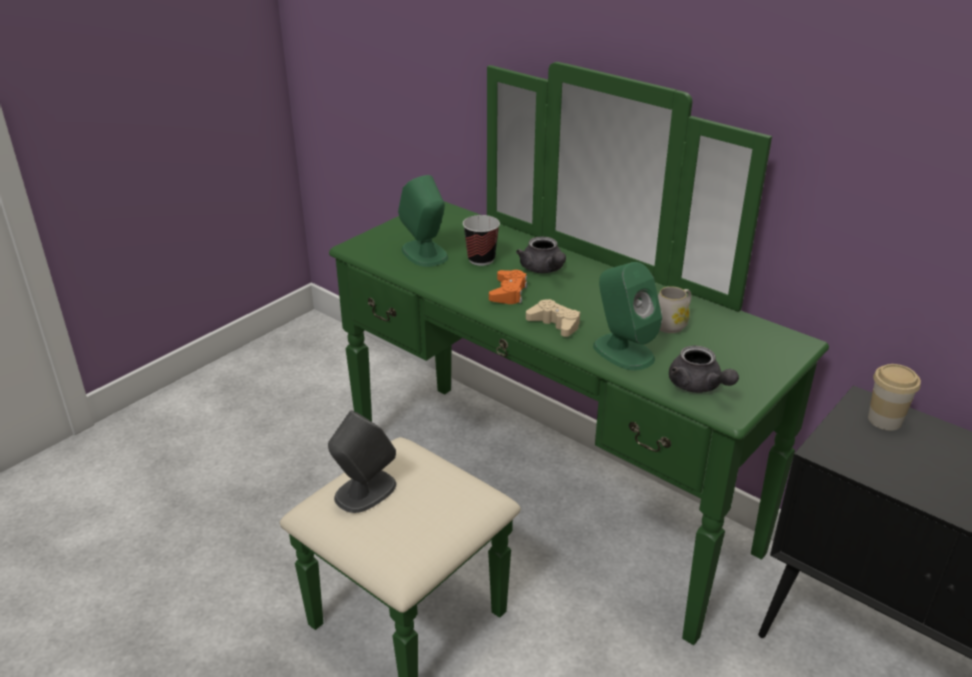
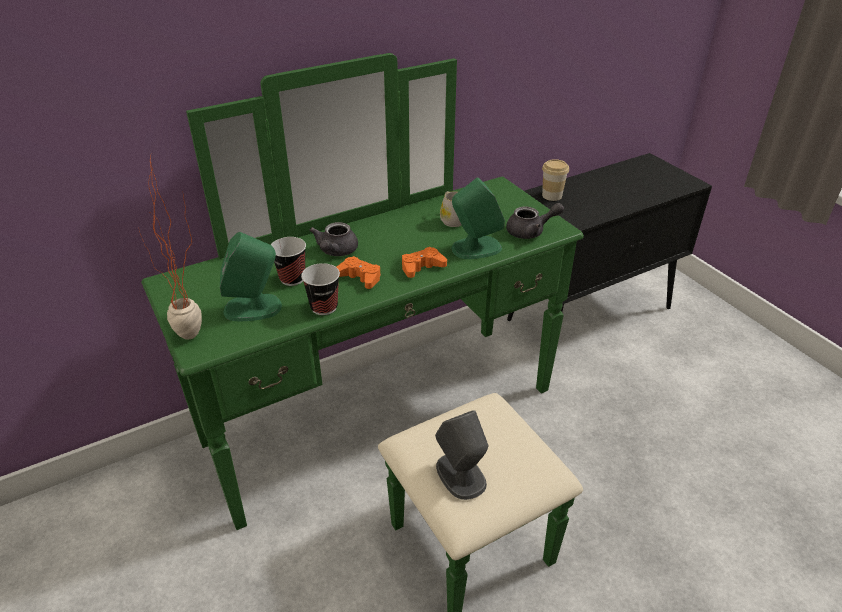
camera: 70 degrees left, 5 degrees up
grey teapot [516,236,566,273] -> grey teapot turned 105 degrees clockwise [309,222,358,256]
beige game controller [526,299,580,337] -> orange game controller [402,247,447,278]
none -> potted plant [139,156,202,340]
none -> cup [301,263,340,315]

